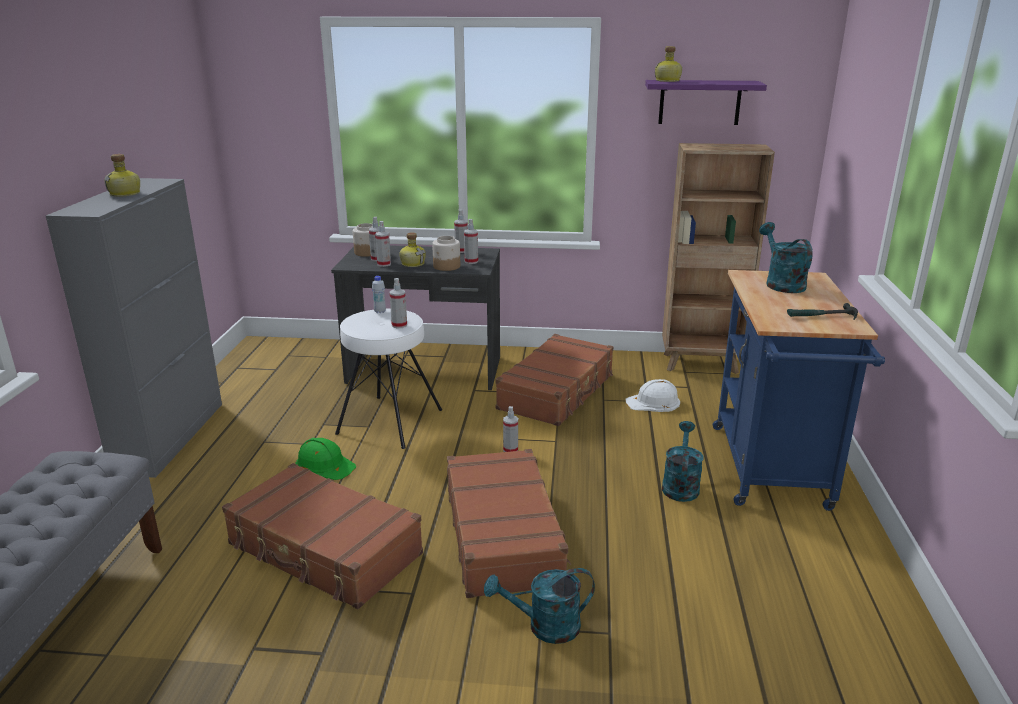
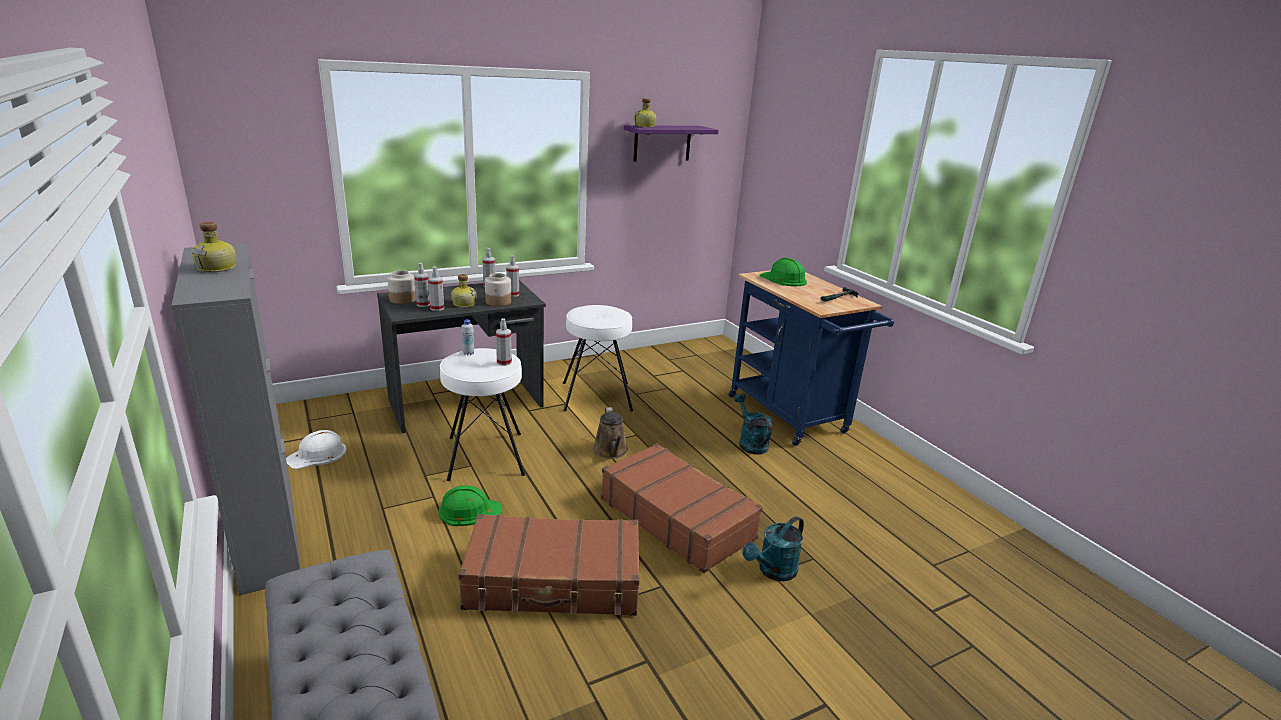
camera: 35 degrees left, 0 degrees up
brown suitcase [496,334,613,426] -> white stool [563,305,633,411]
spray bottle [503,406,518,452] -> brown watering can [593,407,628,458]
white hard hat [625,379,680,412] -> white hard hat moved to [286,430,347,469]
brown bookcase [662,143,775,374] -> none
turquoise watering can [759,222,813,293] -> green hard hat [760,258,807,286]

